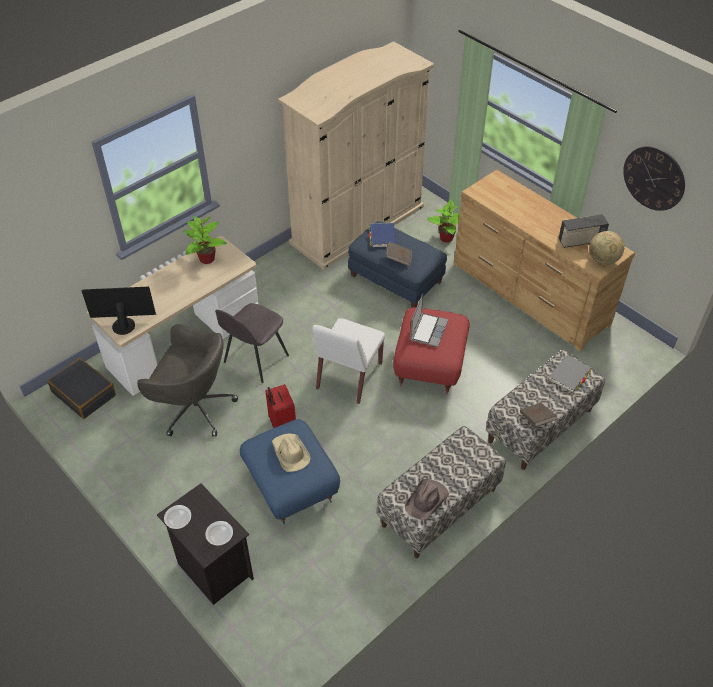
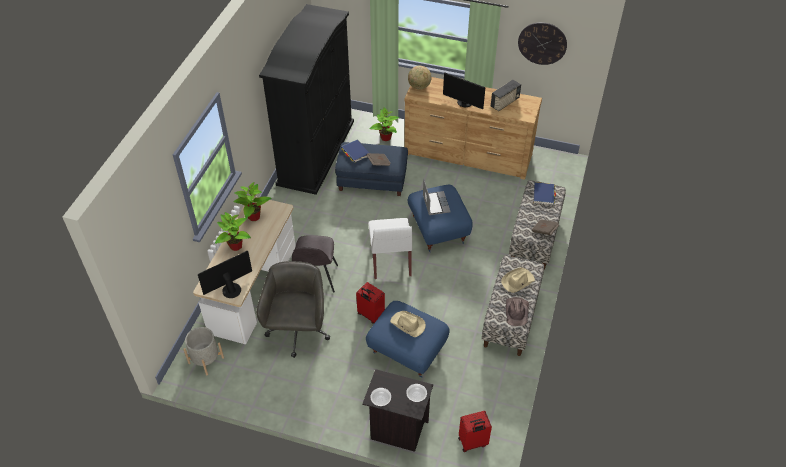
camera: 30 degrees left, 0 degrees up
black suitcase [47,358,116,419] -> grey planter [183,327,224,375]
grey office chair [137,324,238,437] -> grey office chair turned 75 degrees counterclockwise [256,261,330,358]
beige wardrobe [278,41,434,270] -> black wardrobe [259,4,354,195]
red ottoman [393,307,470,394] -> blue ottoman [408,185,473,252]
grey book [549,355,592,393] -> blue book [534,182,556,205]
globe [589,231,624,265] -> globe moved to [408,66,432,90]
none -> potted plant [215,212,251,251]
none -> monitor [443,72,486,109]
none -> red suitcase [458,411,492,452]
none -> beige hat [501,267,535,293]

